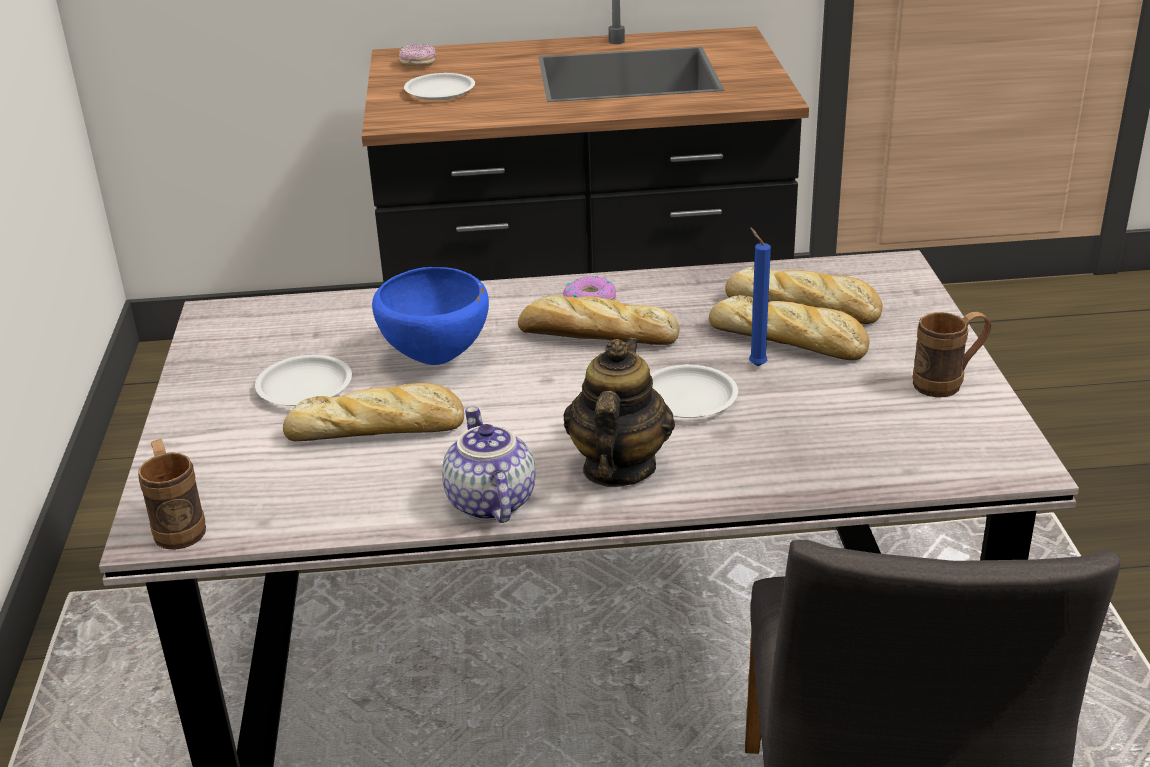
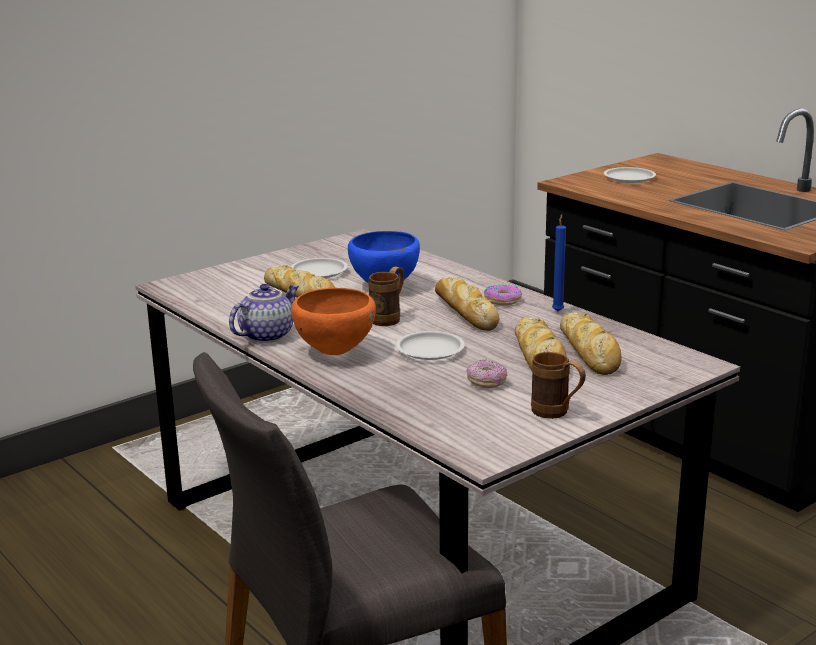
camera: 55 degrees right, 10 degrees down
brown mug [138,439,206,550] -> brown mug moved to [368,267,404,326]
donut [399,44,437,67] -> donut moved to [466,360,507,388]
teapot [564,337,675,487] -> orange bowl [291,288,376,355]
blue candle [749,228,771,366] -> blue candle moved to [552,214,566,312]

